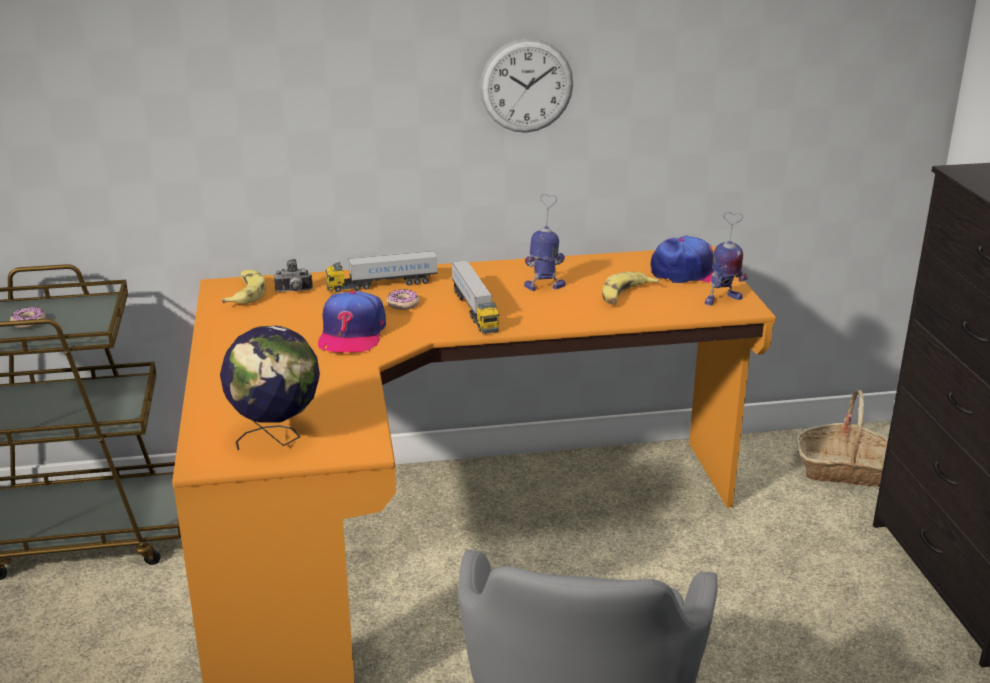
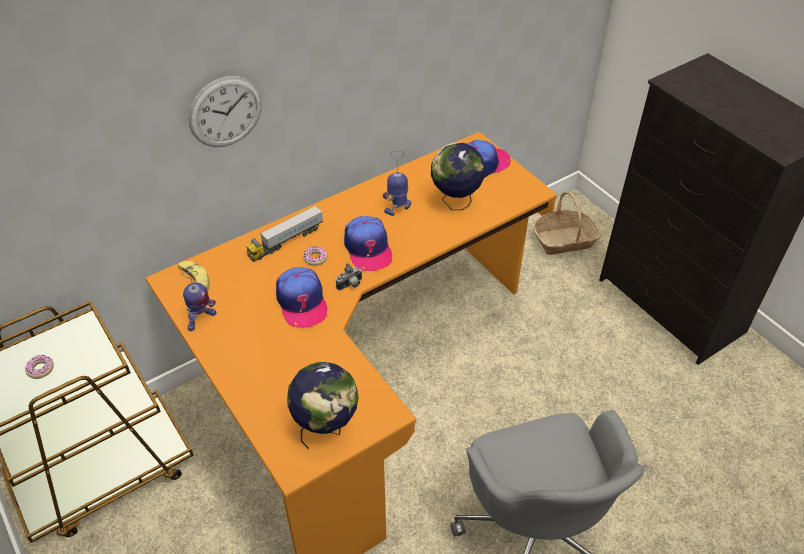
camera: 25 degrees left, 20 degrees up
camera [274,259,313,292] -> camera moved to [336,263,362,290]
toy truck [451,260,499,334] -> cap [344,216,392,271]
wall clock [480,38,573,133] -> wall clock moved to [188,76,262,147]
banana [602,272,659,305] -> globe [431,143,485,210]
toy robot [705,212,747,305] -> toy robot moved to [182,271,217,331]

